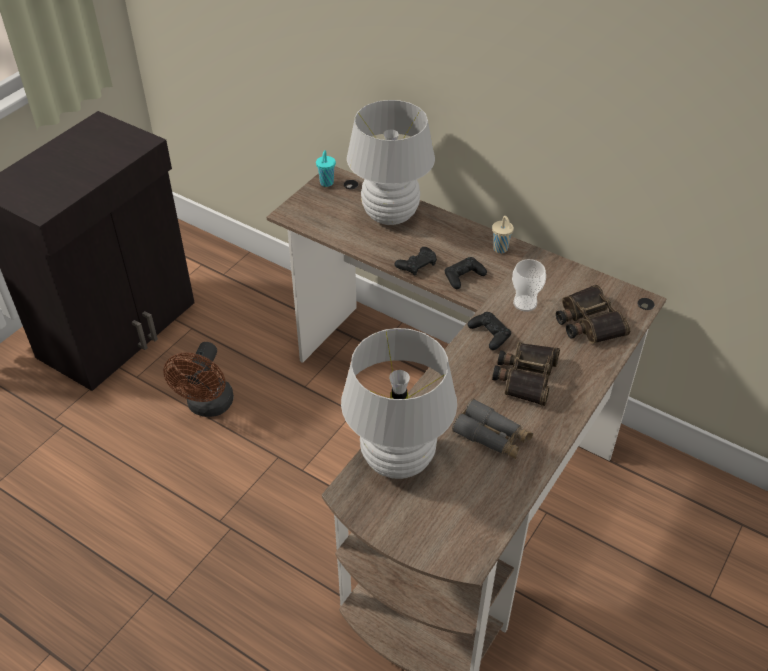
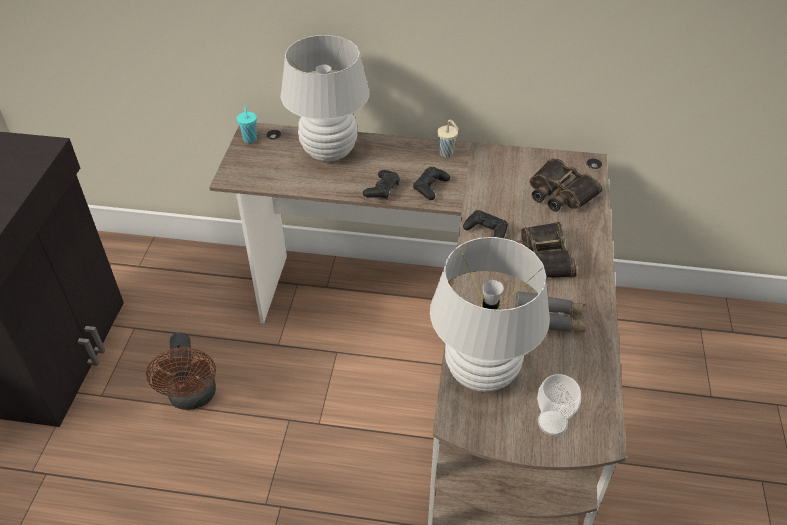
camera: 25 degrees left, 0 degrees up
cup [512,259,546,312] -> cup moved to [537,374,581,436]

